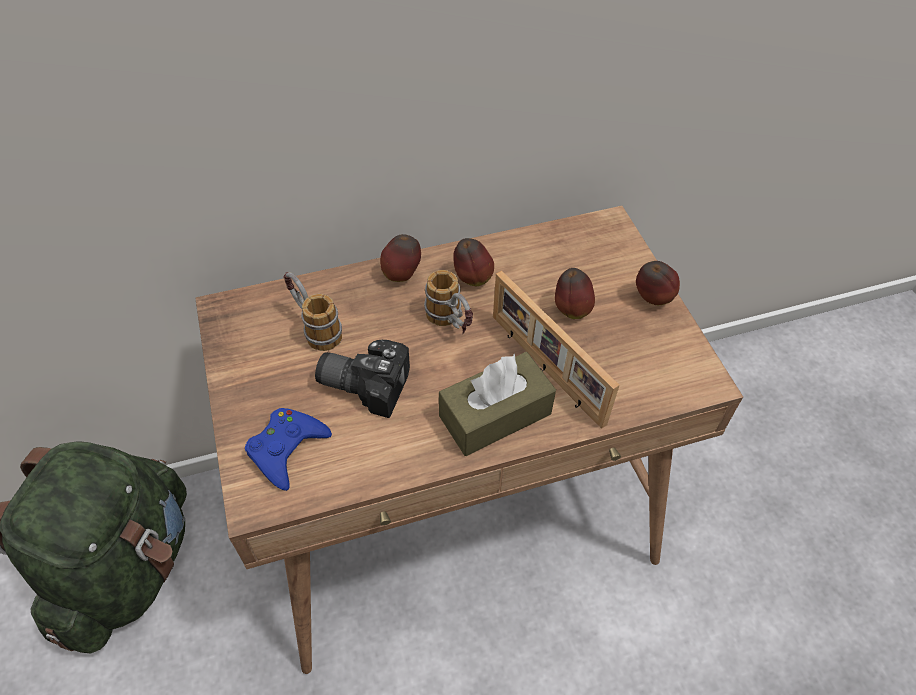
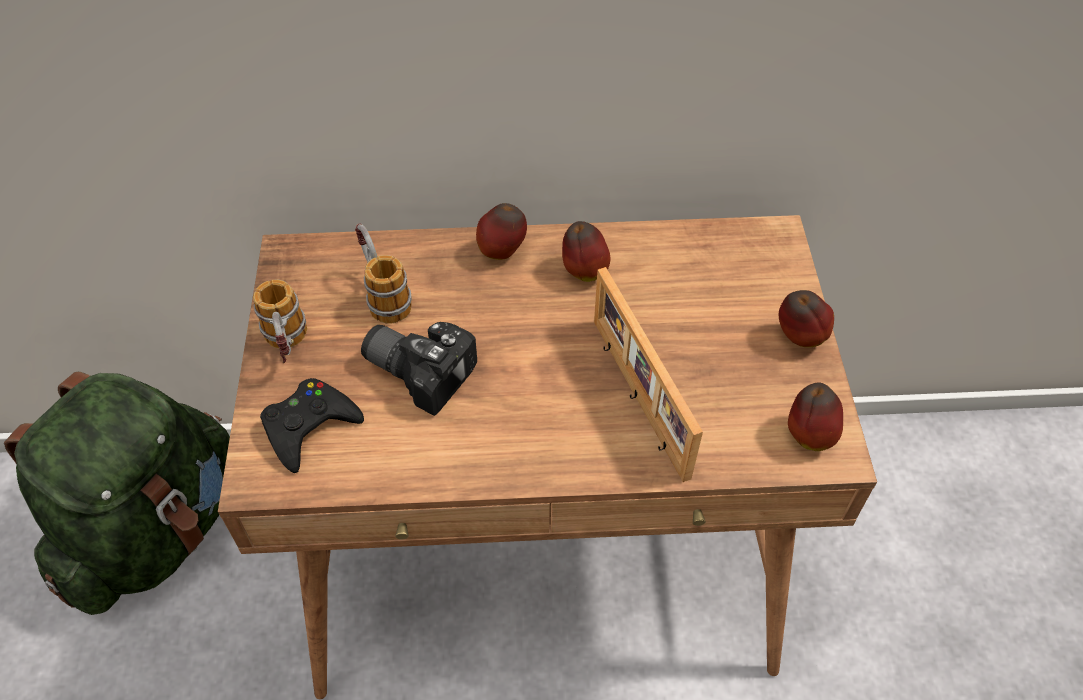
camera: 15 degrees right, 0 degrees up
blue game controller [245,408,332,491] -> black game controller [260,378,364,473]
mug [424,270,473,334] -> mug moved to [253,279,307,363]
brown tissue box [439,352,556,456] -> none
apple [555,268,595,319] -> apple moved to [788,382,843,451]

